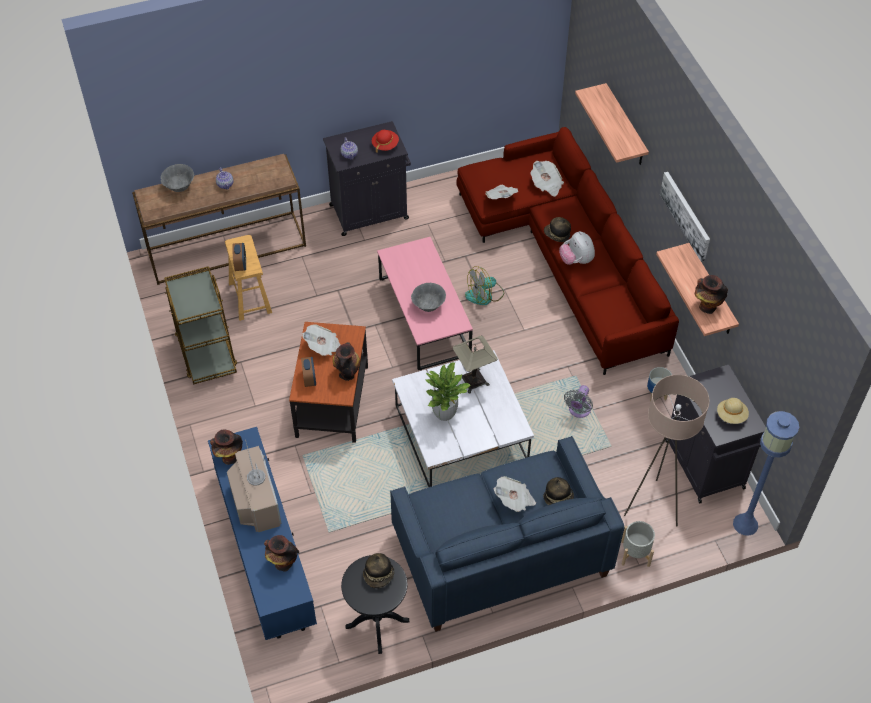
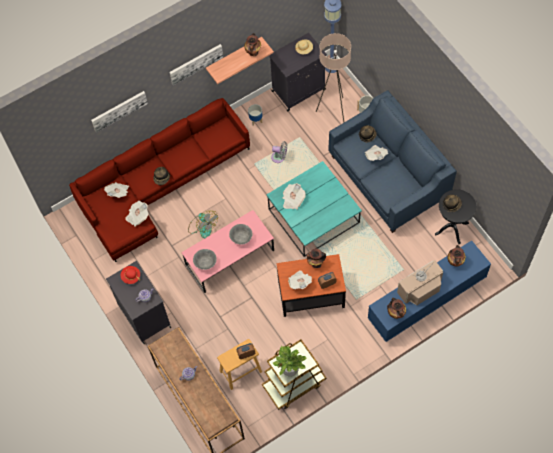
camera: 100 degrees left, 10 degrees up
grey bowl [161,164,194,192] -> grey bowl moved to [193,249,217,270]
white coffee table [392,350,534,487] -> turquoise coffee table [267,161,362,257]
potted plant [425,362,471,421] -> potted plant moved to [273,346,307,377]
table lamp [453,336,498,394] -> newspaper [283,183,306,210]
plush toy [559,231,595,265] -> none
shelf [575,83,649,165] -> picture [91,91,148,132]

